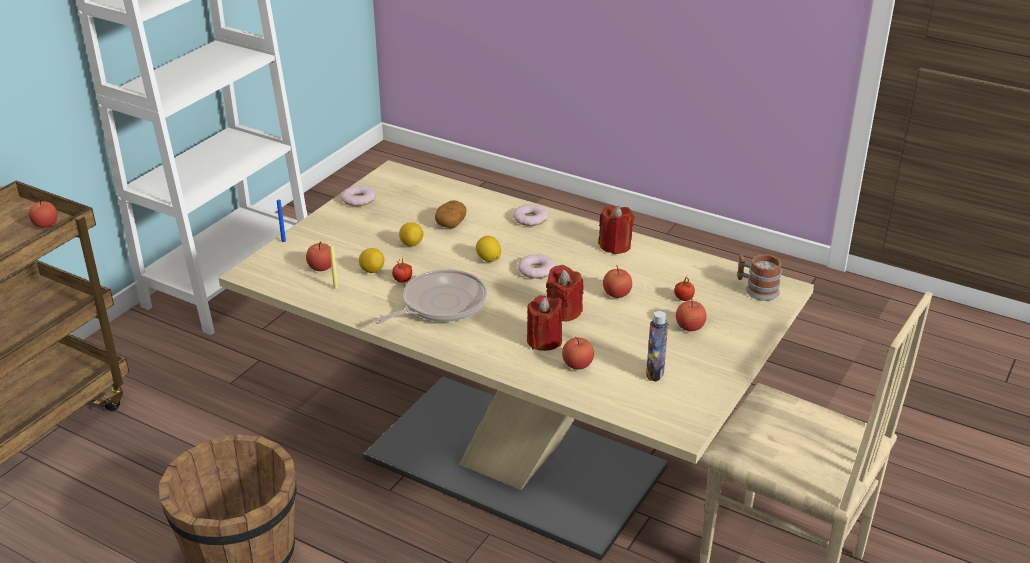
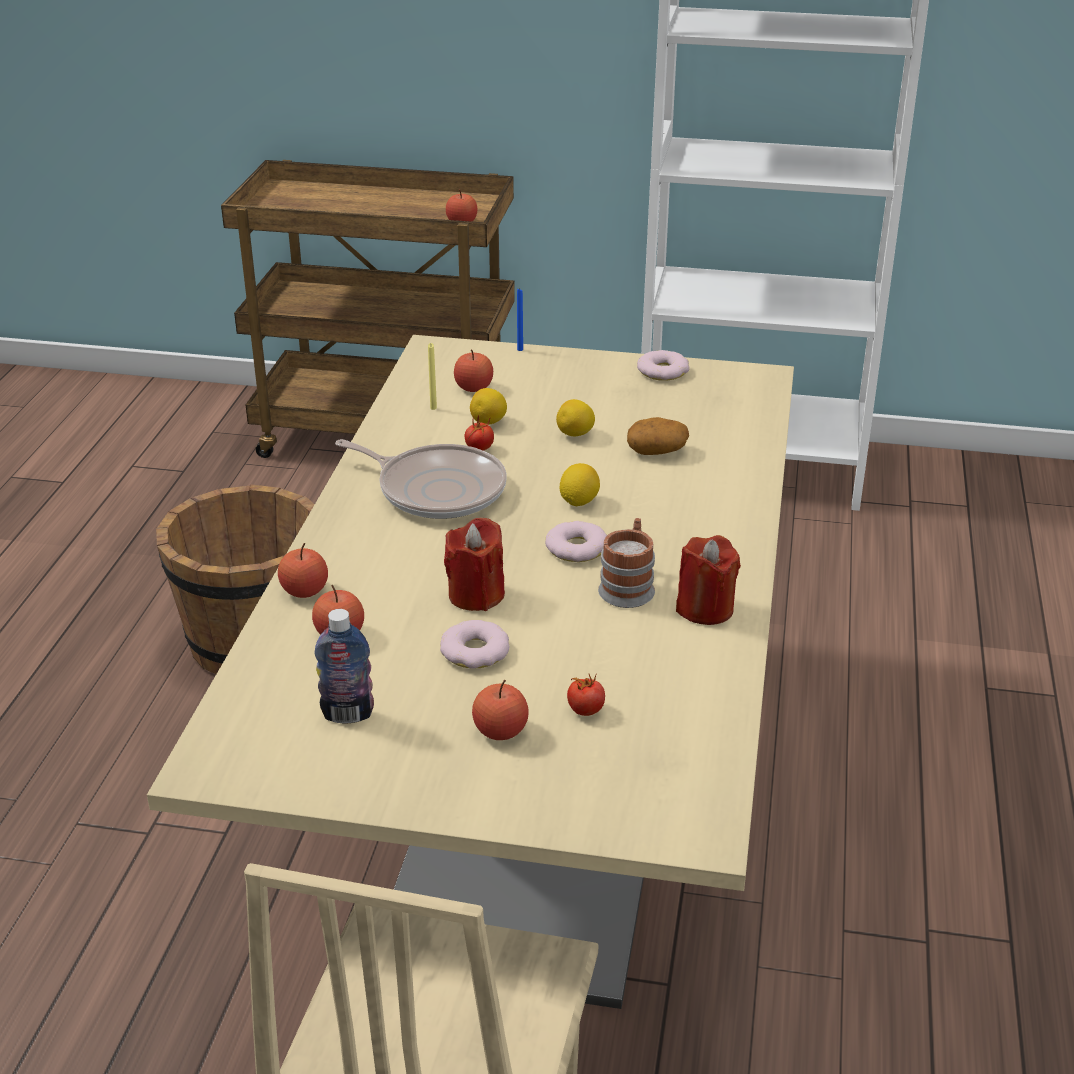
camera: 70 degrees right, 0 degrees up
donut [513,204,549,226] -> donut moved to [440,620,509,669]
red candle [527,295,562,351] -> none
apple [603,265,632,298] -> apple moved to [278,543,328,598]
mug [737,254,782,301] -> mug moved to [598,518,655,608]

